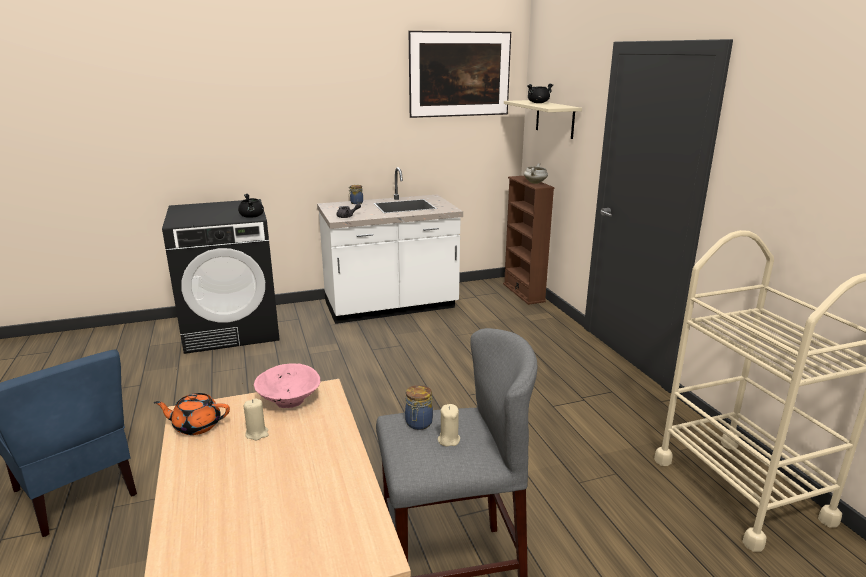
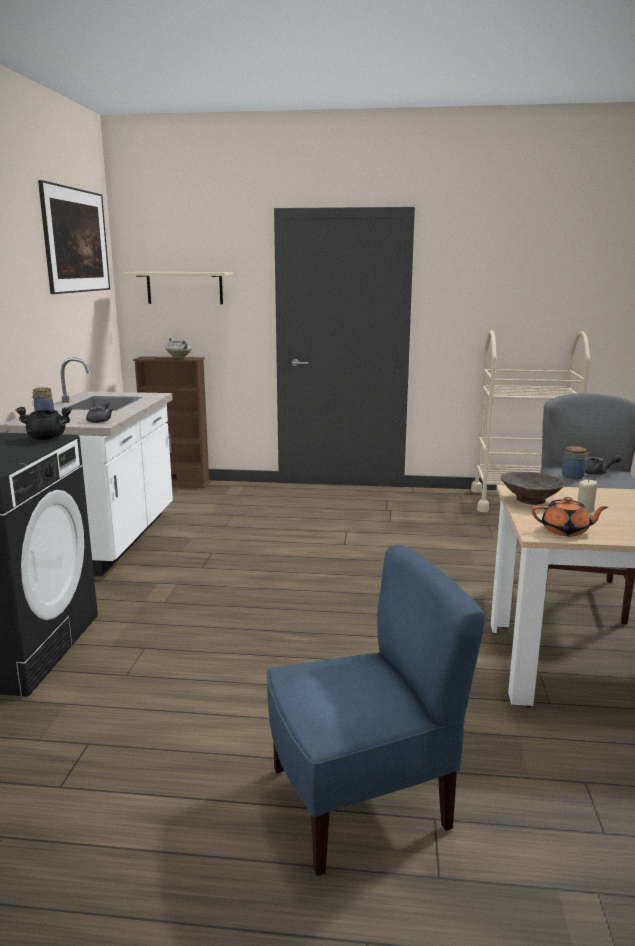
camera: 65 degrees left, 5 degrees down
orange teapot [154,393,230,435] -> orange teapot turned 105 degrees counterclockwise [531,497,608,536]
pink bowl [254,363,321,408] -> brown bowl [501,472,566,505]
beige candle [438,404,460,447] -> grey teapot [585,455,622,475]
black cooking pot [527,83,553,103] -> none

